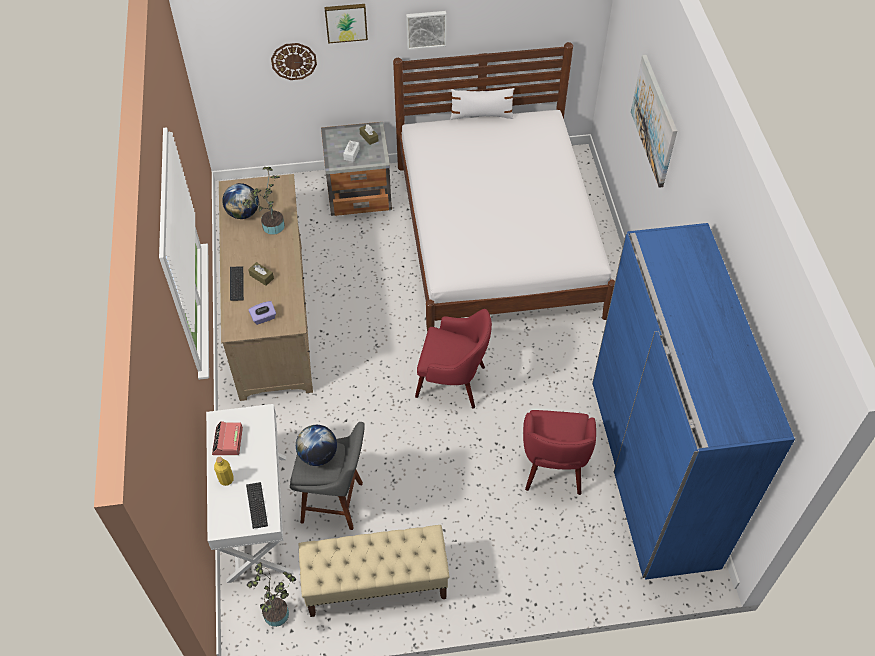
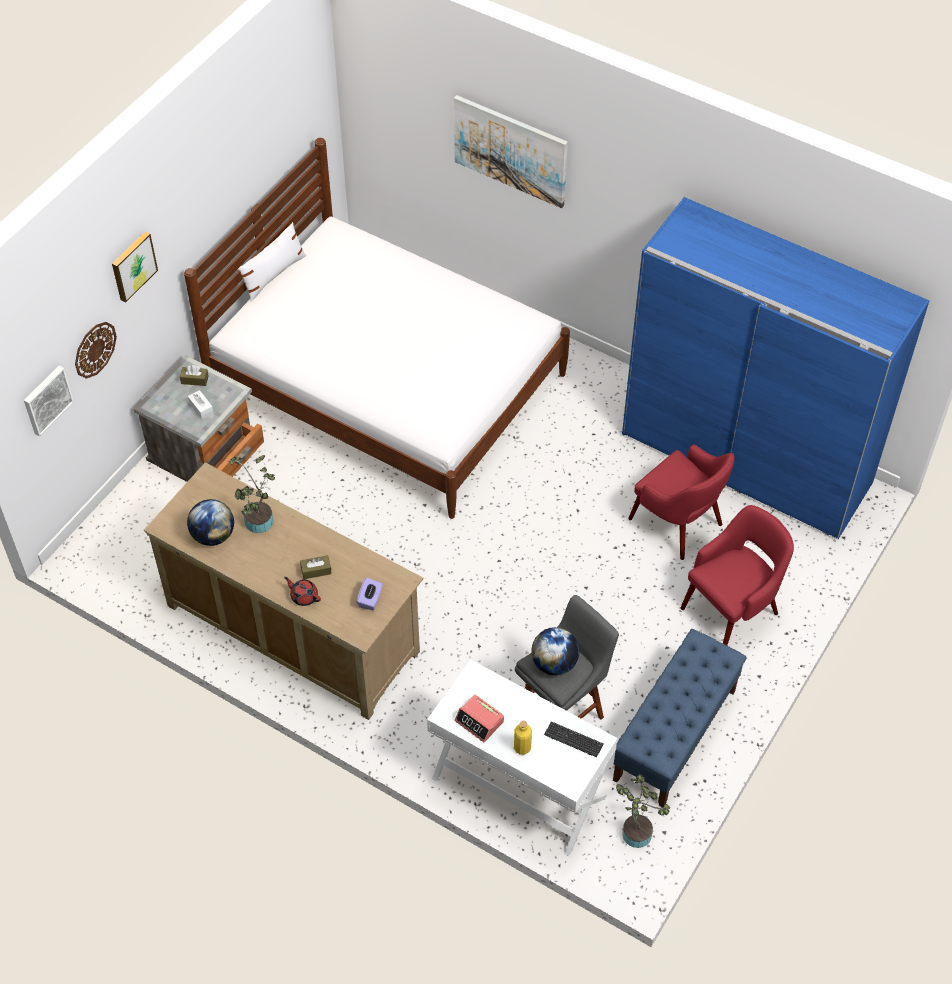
camera: 50 degrees left, 0 degrees up
keyboard [230,266,244,301] -> red teapot [284,577,321,606]
beige bench [299,525,449,617] -> blue bench [613,629,747,808]
picture [406,11,446,50] -> picture moved to [24,366,74,436]
red armchair [415,309,492,408] -> red armchair moved to [680,505,794,645]

